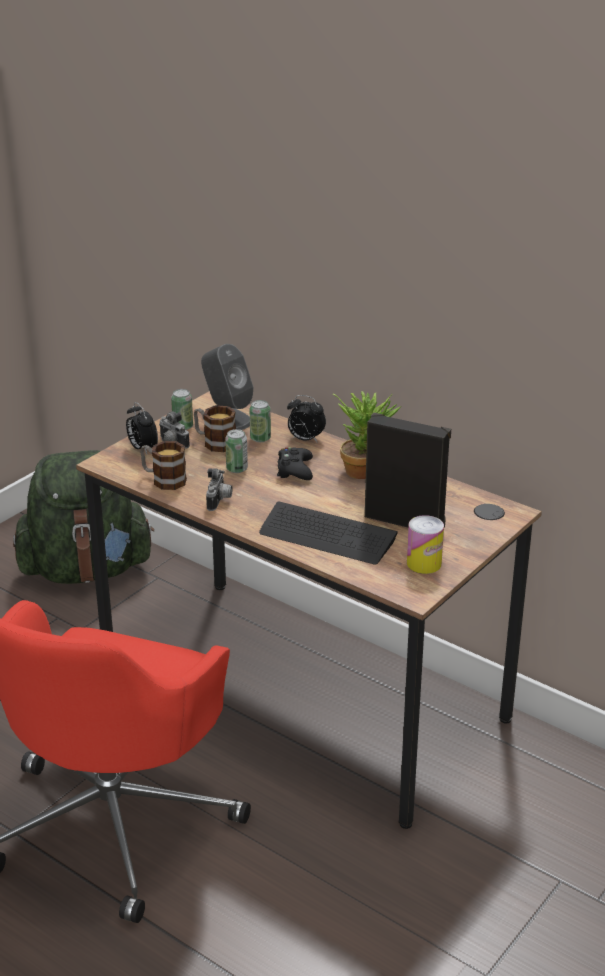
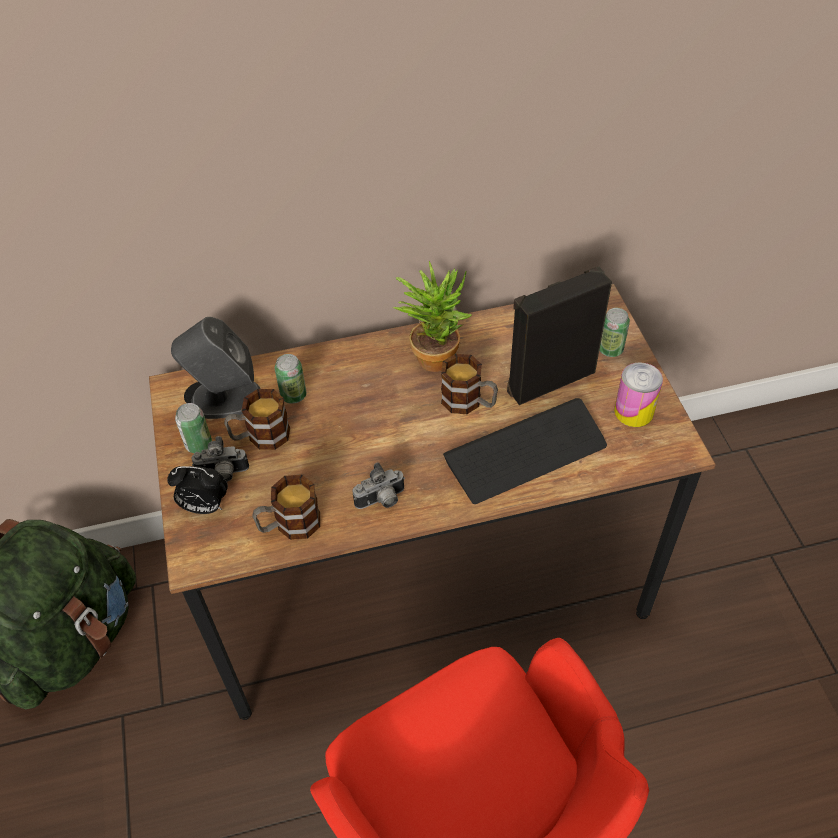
camera: 50 degrees left, 20 degrees up
camera [206,468,233,511] -> camera turned 105 degrees clockwise [352,462,405,509]
can [225,429,248,473] -> can moved to [599,308,630,357]
black game controller [277,447,313,480] -> none
alarm clock [287,395,326,443] -> none
none -> mug [441,354,498,414]

